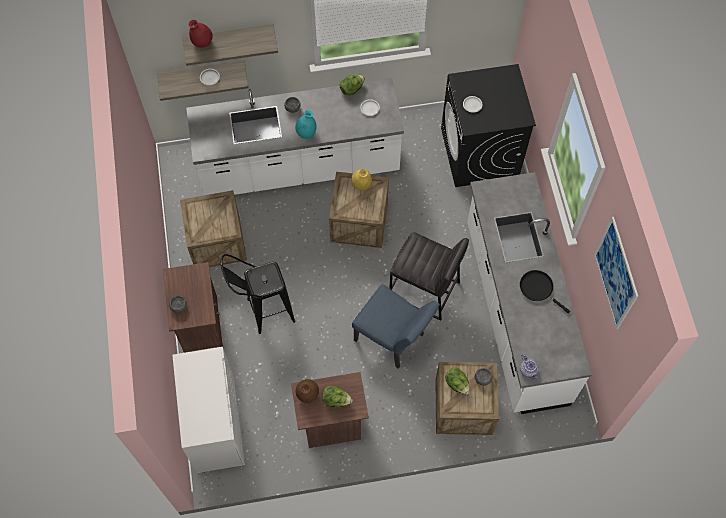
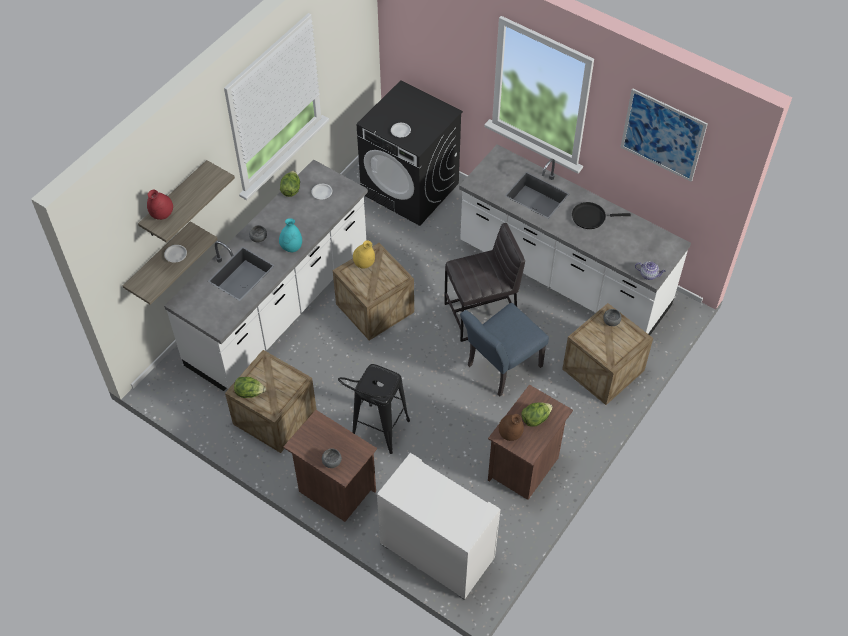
camera: 45 degrees left, 10 degrees down
blue chair [352,284,440,369] -> blue chair turned 150 degrees clockwise [460,303,549,396]
lettuce [445,367,470,395] -> lettuce moved to [234,377,266,398]

